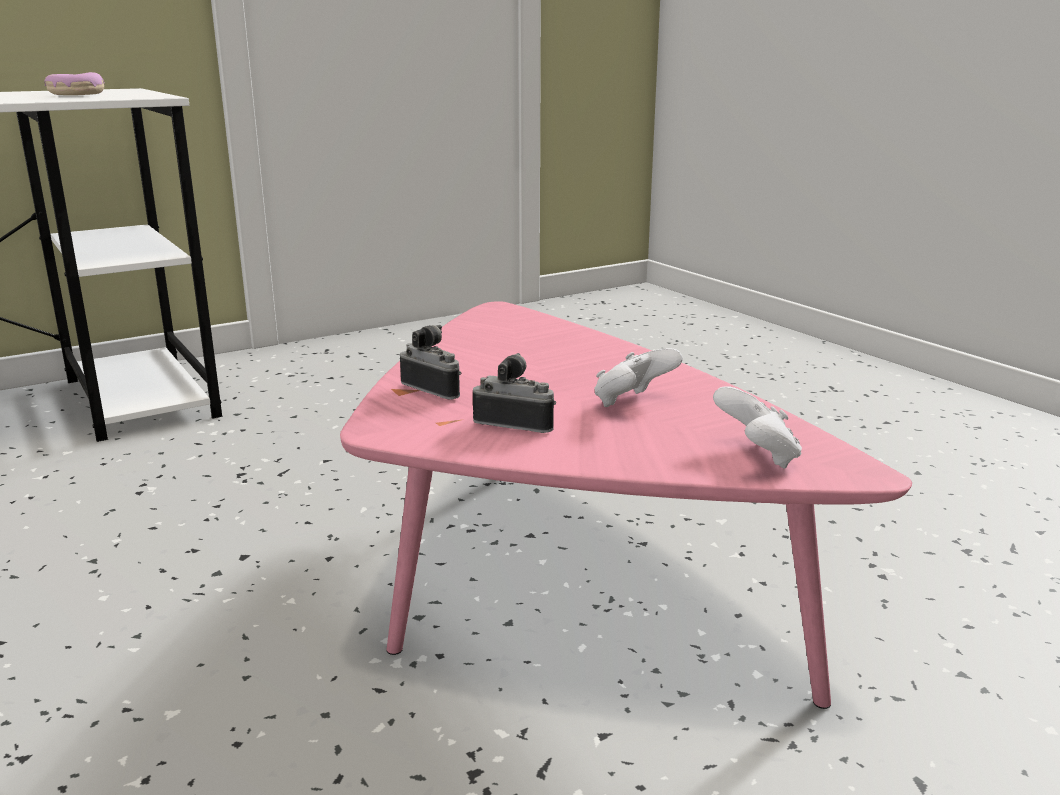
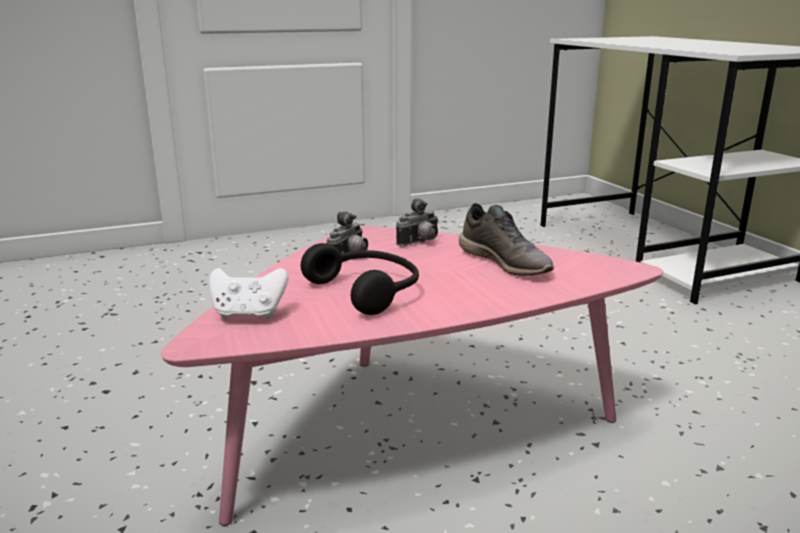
camera: 100 degrees right, 0 degrees up
donut [44,72,105,95] -> none
white game controller [594,348,683,407] -> black headphones [301,243,419,315]
none -> grey shoe [459,203,554,276]

